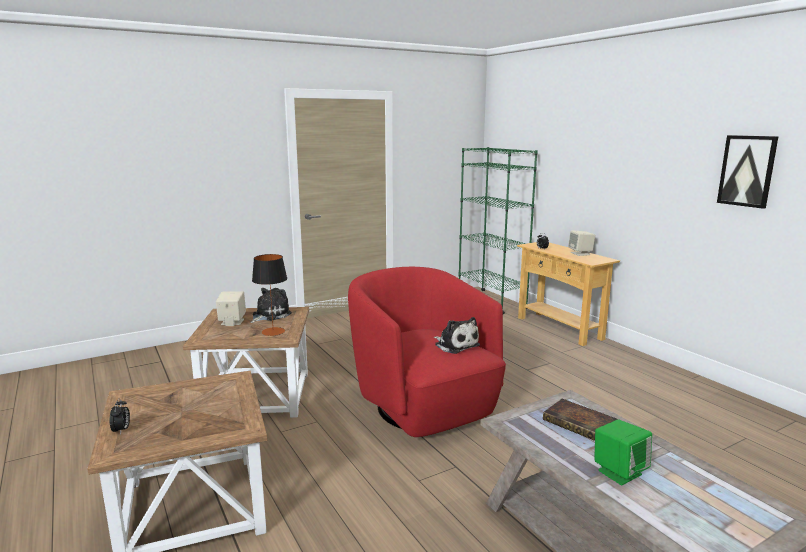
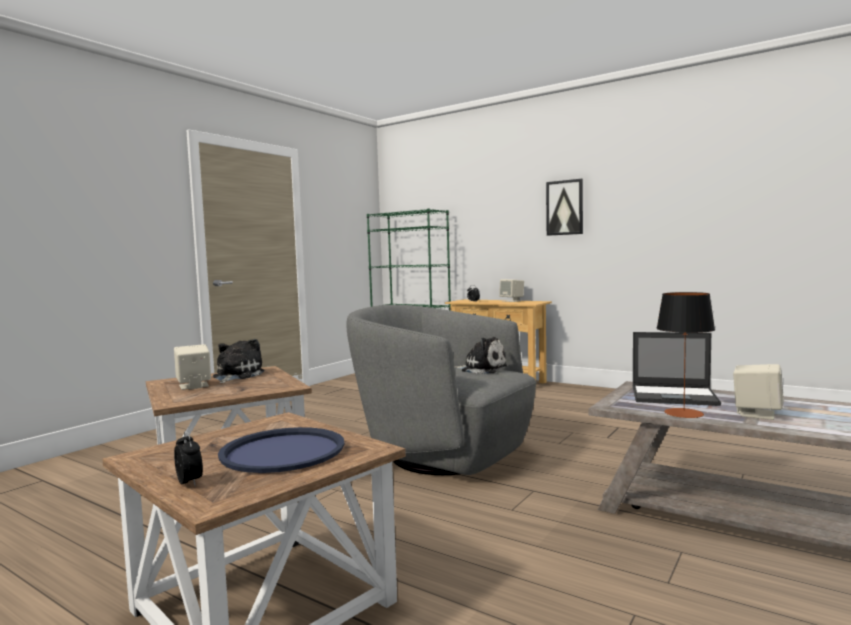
camera: 25 degrees left, 10 degrees down
table lamp [252,254,287,336] -> table lamp moved to [656,292,715,418]
red armchair [348,267,506,437] -> grey armchair [346,305,536,475]
book [543,399,618,441] -> laptop [633,332,721,406]
green speaker [594,419,652,485] -> beige speaker [733,364,784,420]
picture [717,135,779,209] -> picture moved to [546,179,583,236]
none -> blue tray [218,427,344,473]

